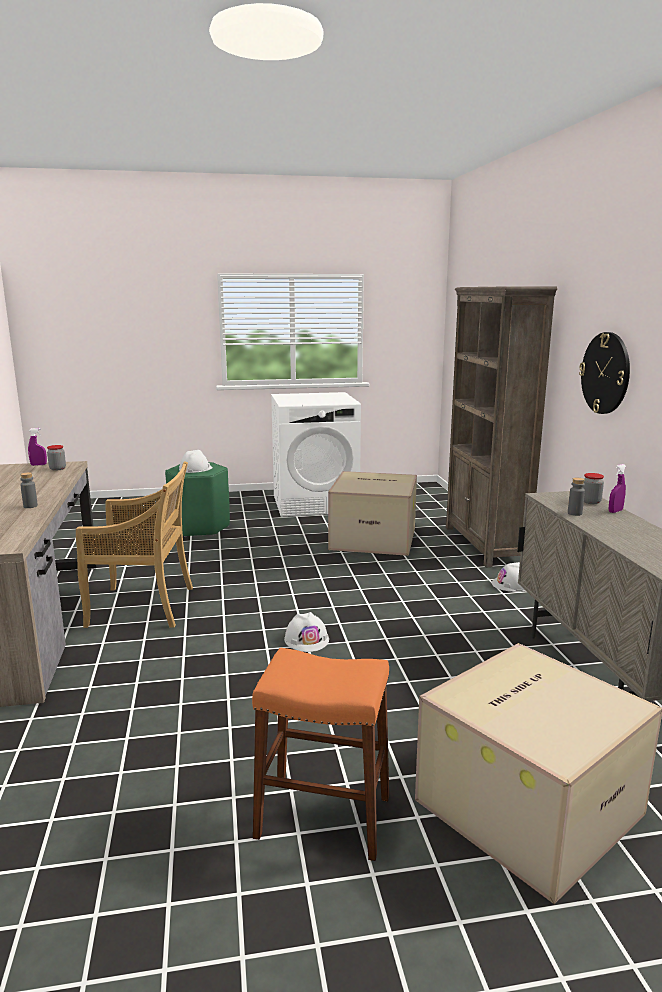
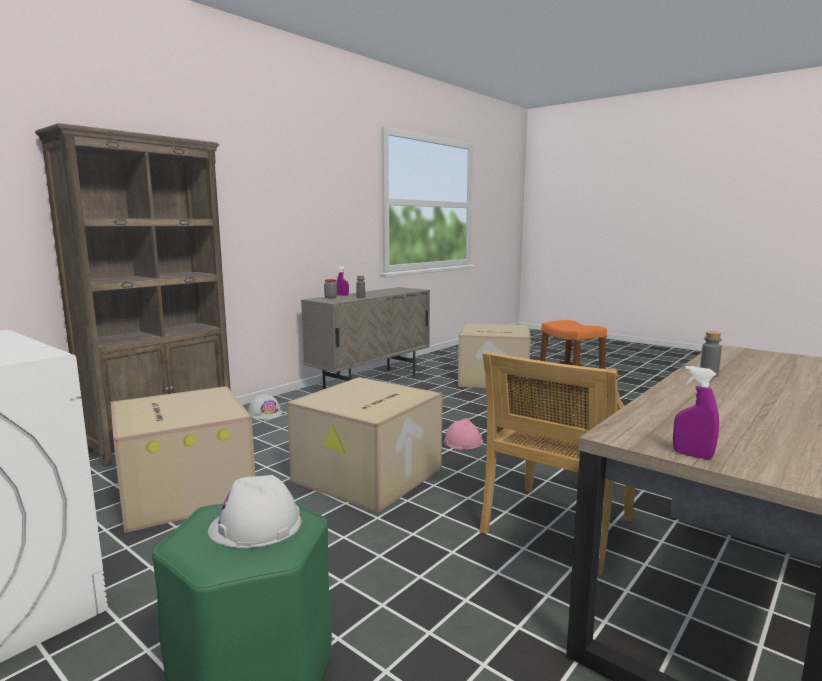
camera: 130 degrees left, 5 degrees down
jar [47,445,66,471] -> none
beige chair [76,461,193,628] -> beige chair turned 105 degrees counterclockwise [480,351,636,574]
white hard hat [284,612,329,652] -> pink hard hat [444,418,483,450]
wall clock [579,332,630,414] -> none
none -> cardboard box [287,377,443,513]

